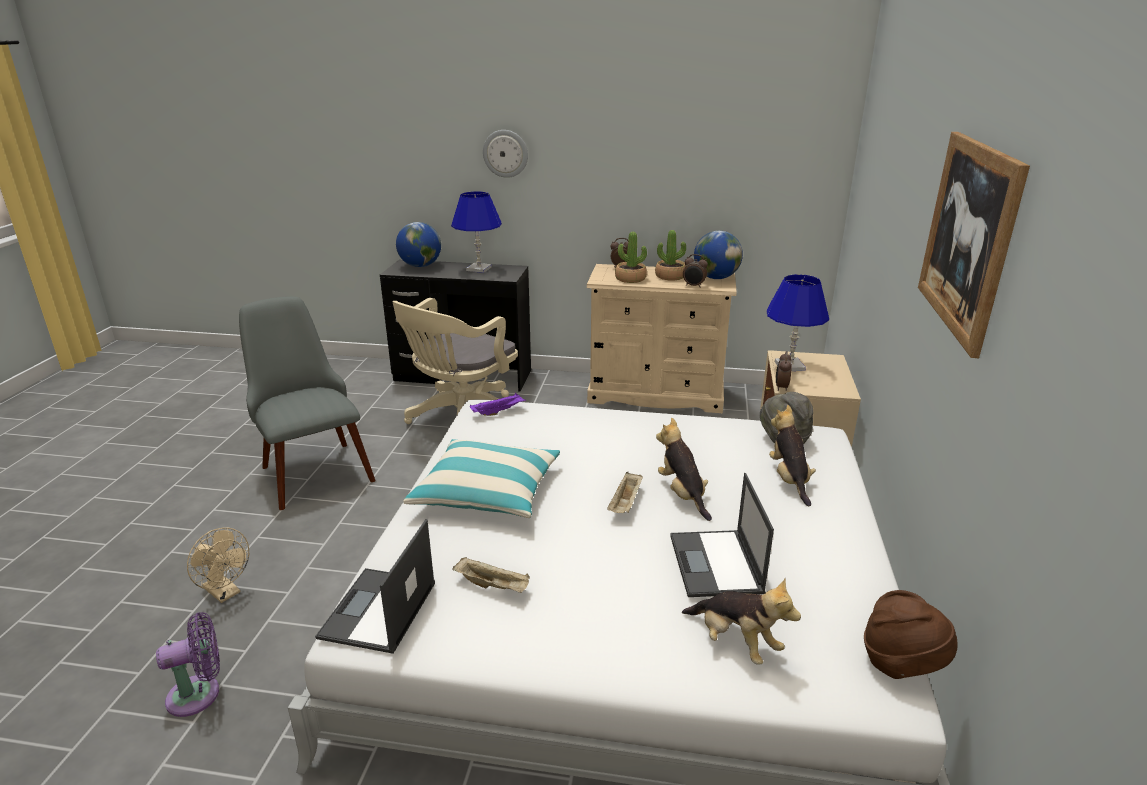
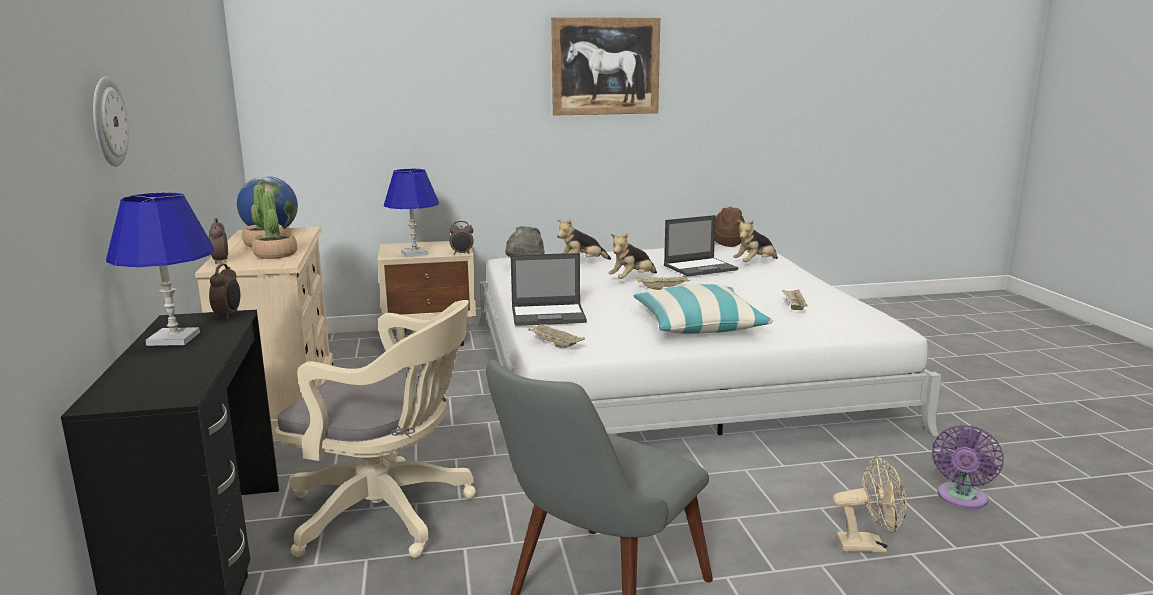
camera: 110 degrees left, 10 degrees down
purple fan [156,612,220,717] -> purple fan turned 105 degrees counterclockwise [932,425,1004,509]
beige fan [187,527,249,603] -> beige fan turned 75 degrees clockwise [833,456,906,553]
laptop [315,519,435,654] -> laptop moved to [511,253,587,326]
globe [396,222,441,267] -> none
purple tray [470,393,526,416] -> beige tray [528,323,585,348]
plush toy [682,578,801,665] -> plush toy turned 150 degrees counterclockwise [733,220,778,262]
alarm clock [683,254,708,288] -> alarm clock moved to [209,264,240,319]

